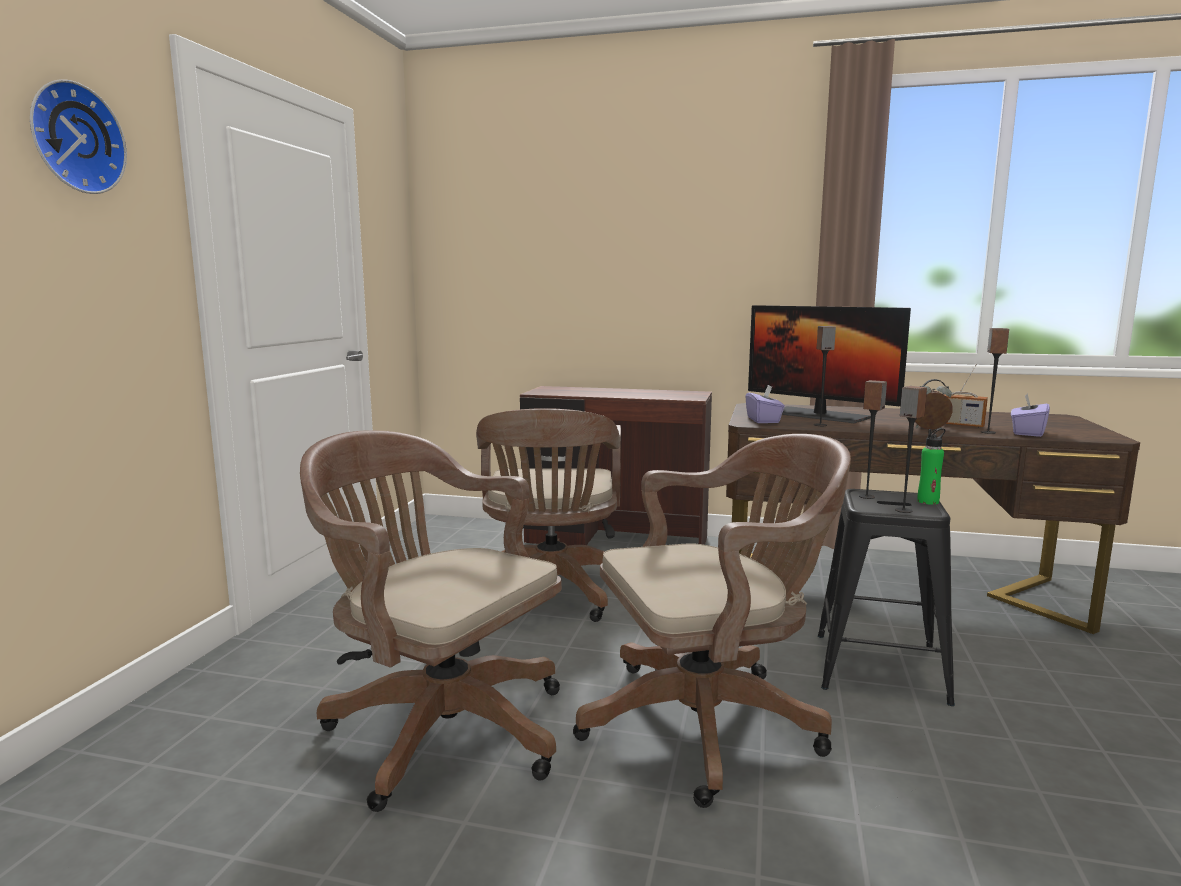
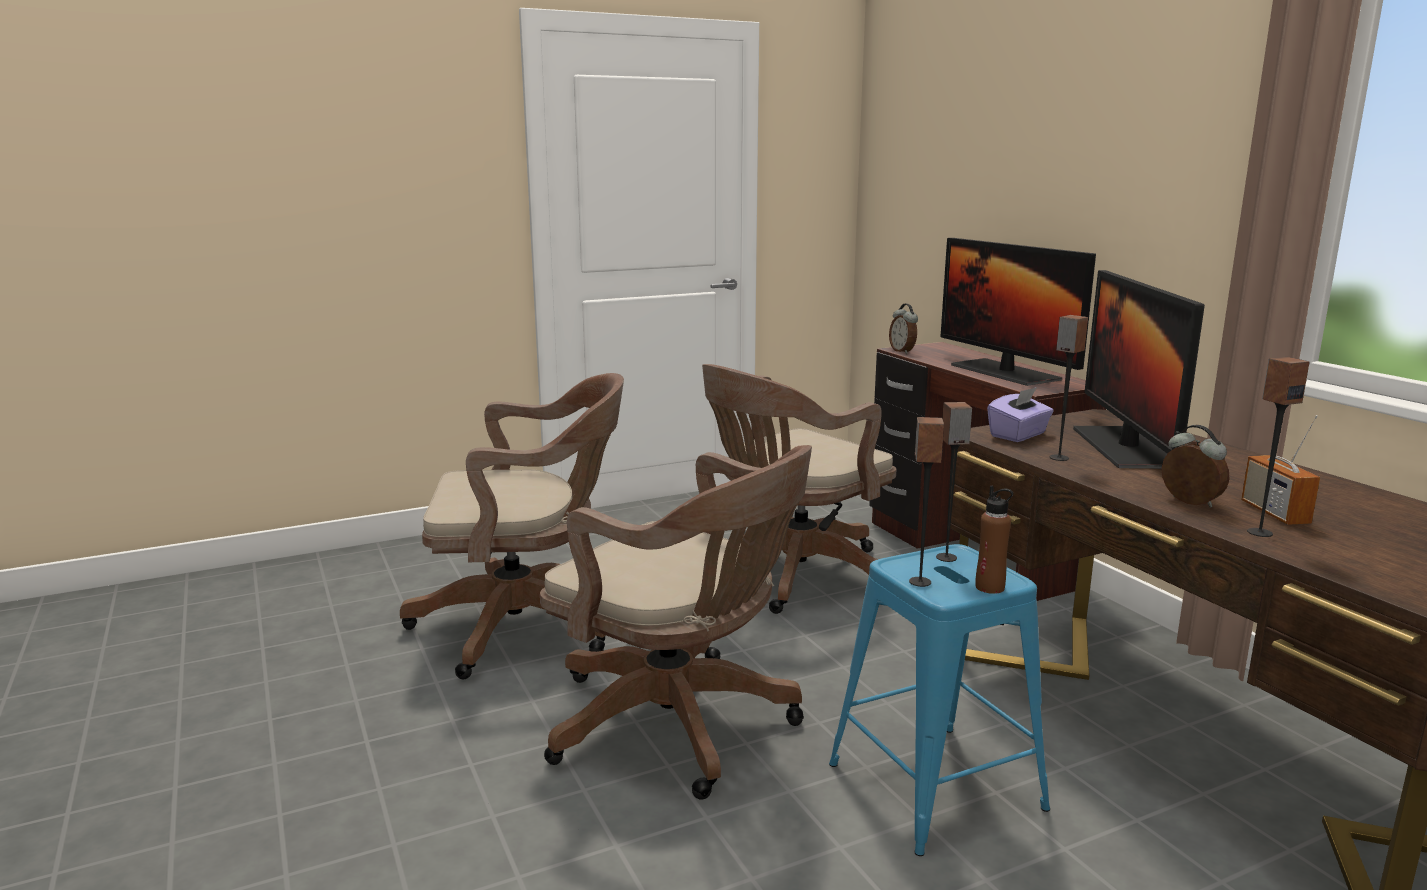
camera: 50 degrees right, 5 degrees up
wall clock [30,79,127,194] -> none
brown office chair [300,430,562,812] -> brown office chair turned 90 degrees clockwise [400,373,624,679]
black stool [818,489,955,706] -> blue stool [829,544,1050,856]
green bottle [917,428,946,505] -> brown bottle [976,485,1013,594]
purple tissue box [1011,394,1050,437] -> none
none -> alarm clock [889,304,918,354]
none -> monitor [941,238,1096,386]

